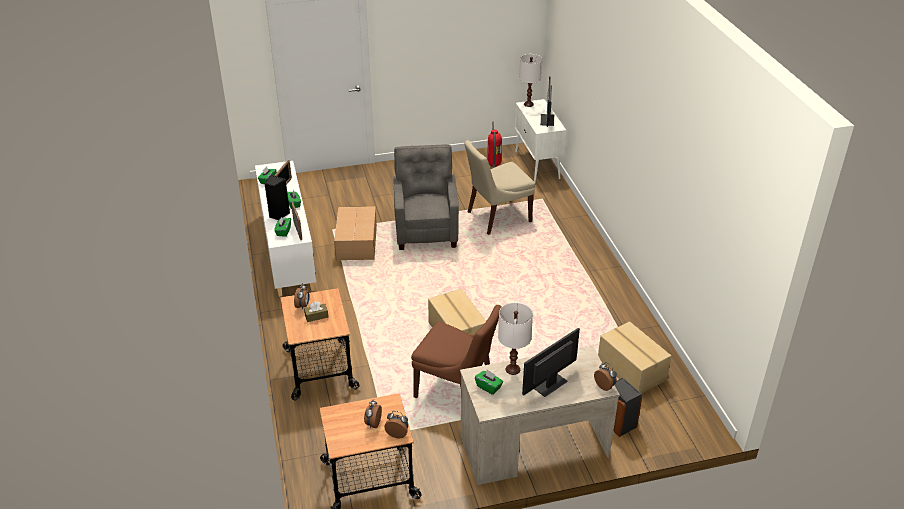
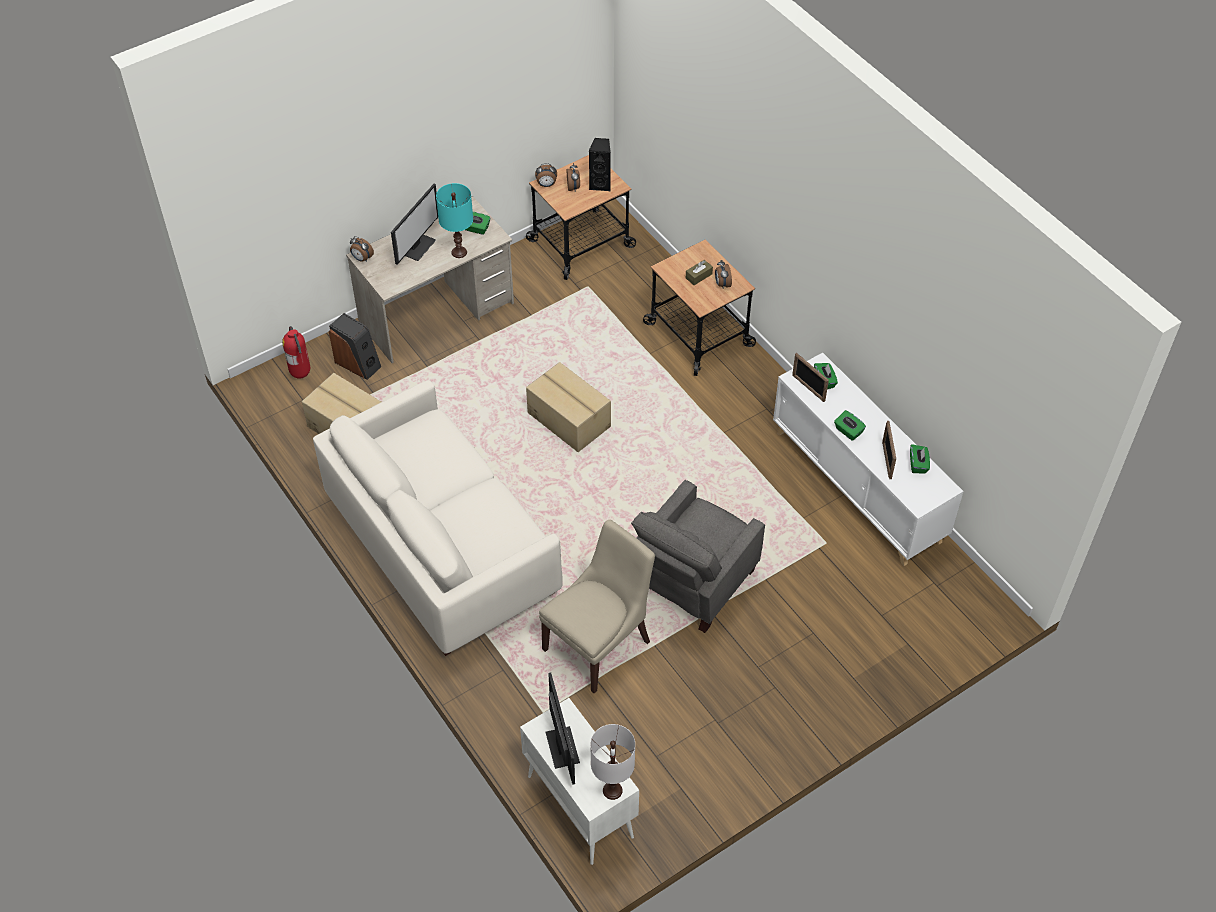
camera: 160 degrees right, 15 degrees up
black speaker [264,175,290,220] -> black speaker moved to [588,138,611,191]
cardboard box [334,206,377,261] -> none
grey armchair [393,144,459,250] -> grey armchair turned 60 degrees clockwise [631,480,765,633]
brown chair [411,305,502,398] -> none
fire extinguisher [487,121,502,167] -> fire extinguisher moved to [282,326,310,379]
white table lamp [498,303,533,375] -> turquoise table lamp [436,183,473,258]
none -> white sofa [313,380,563,656]

